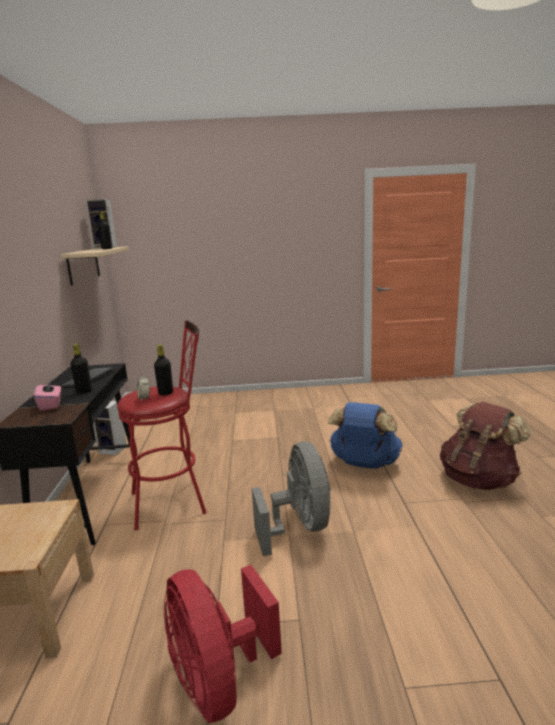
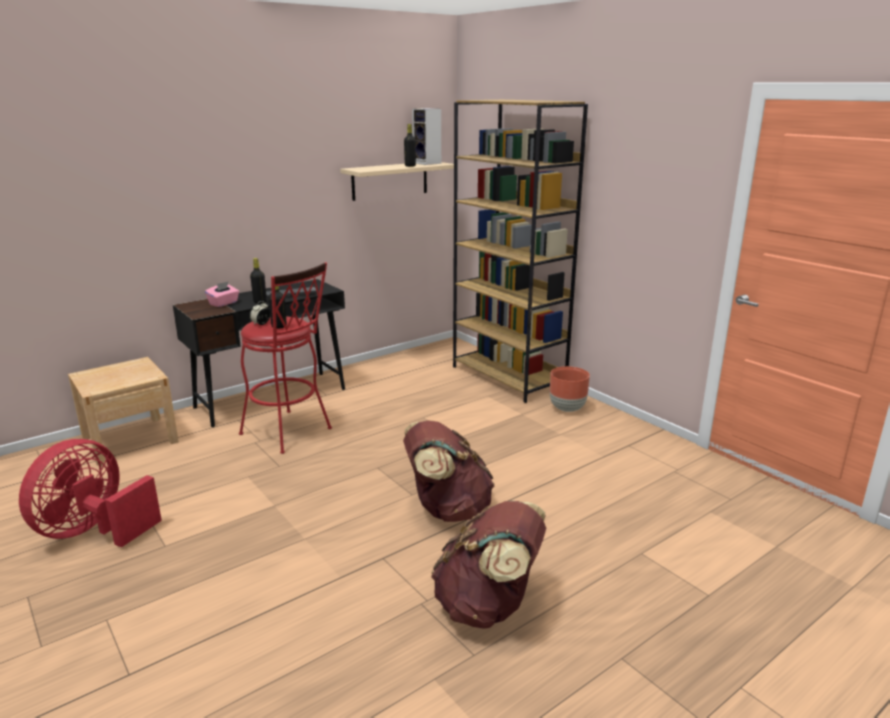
camera: 55 degrees right, 5 degrees up
speaker [93,400,127,455] -> none
grey fan [252,442,331,556] -> none
blue backpack [328,402,403,469] -> brown backpack [403,420,495,522]
none -> brown bookcase [453,100,588,403]
none -> brown planter [550,366,590,412]

